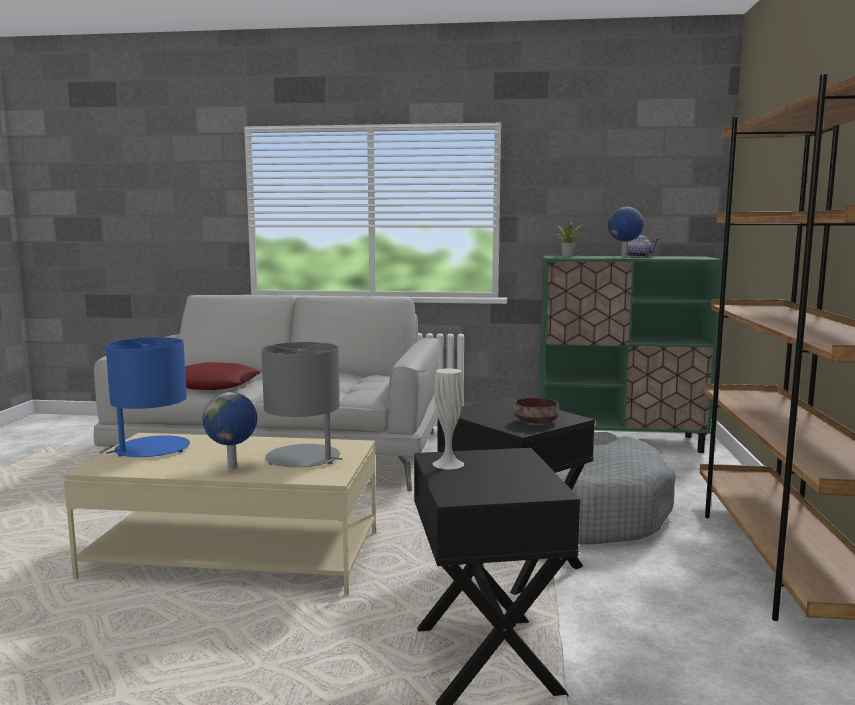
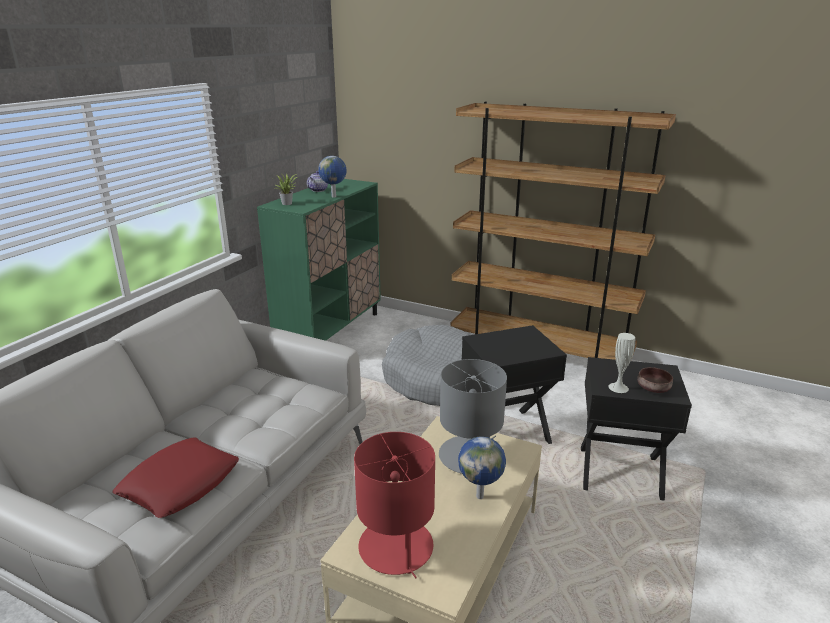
camera: 70 degrees left, 15 degrees up
blue table lamp [106,337,190,457] -> red table lamp [354,432,435,578]
brown bowl [514,397,559,424] -> brown bowl moved to [637,367,673,393]

